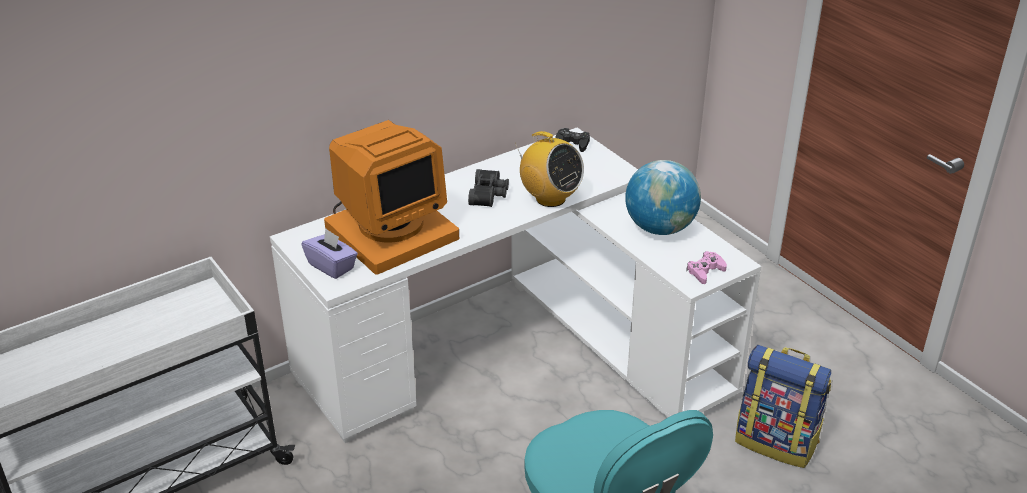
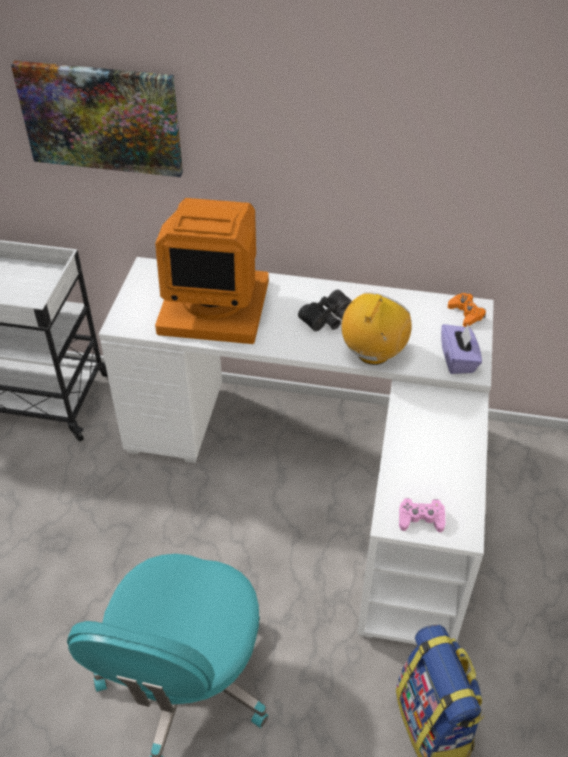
camera: 45 degrees right, 10 degrees up
purple tissue box [301,229,358,279] -> purple tissue box moved to [441,324,482,374]
radio [515,131,584,207] -> radio turned 150 degrees counterclockwise [341,292,412,365]
black game controller [555,128,590,152] -> orange game controller [448,293,486,327]
globe [625,160,701,235] -> none
none -> picture [11,60,183,177]

